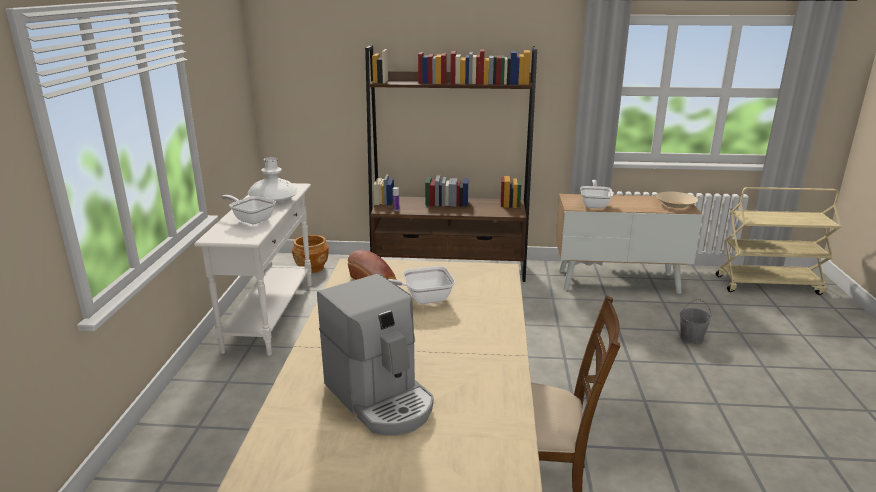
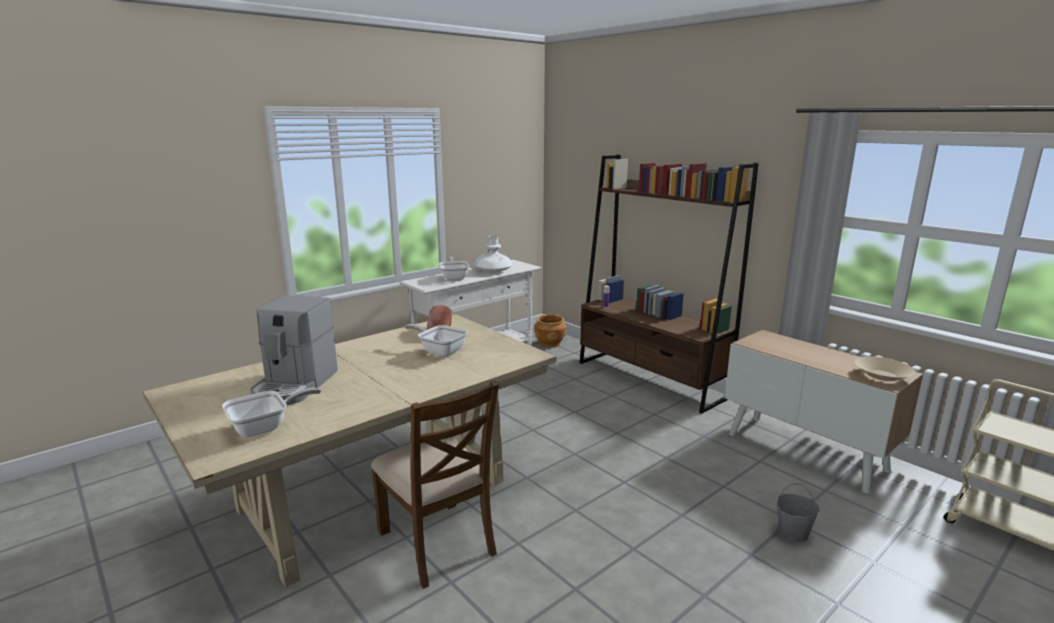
camera: 45 degrees right, 5 degrees down
frying pan [580,180,613,209] -> frying pan moved to [222,387,321,437]

